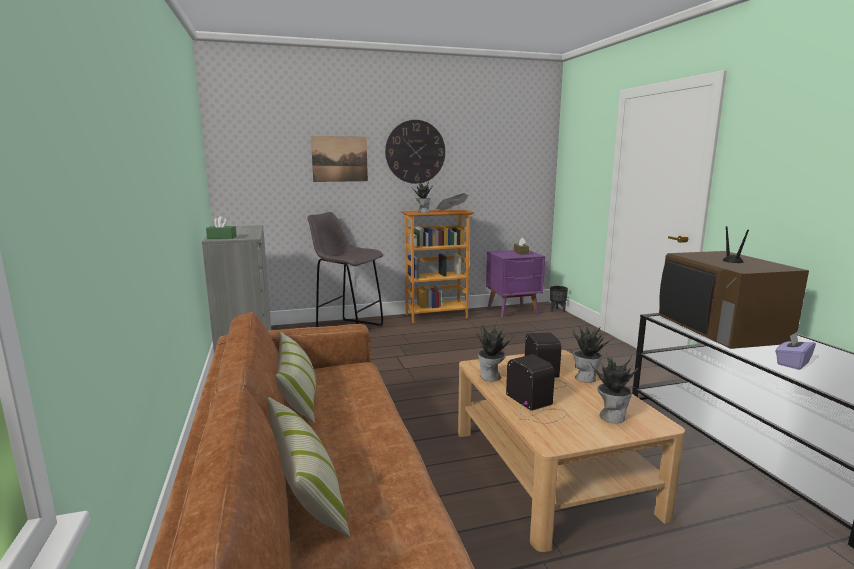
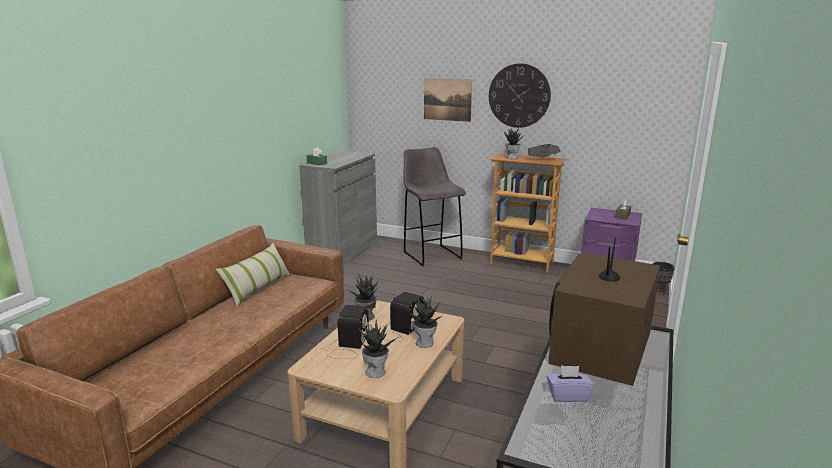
camera: 40 degrees right, 5 degrees up
pillow [267,396,350,538] -> none

